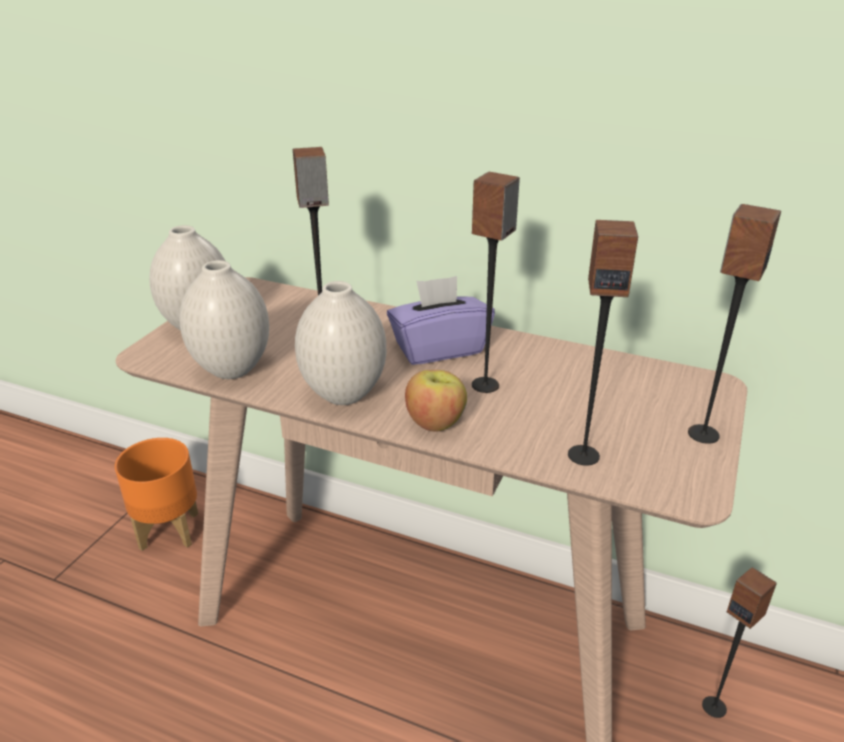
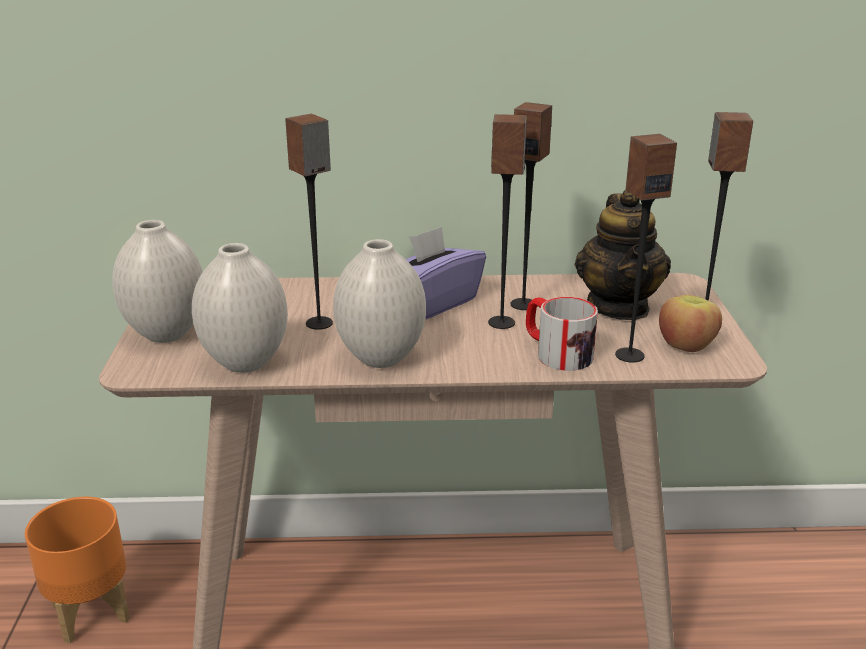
camera: 25 degrees left, 5 degrees down
apple [405,370,467,431] -> apple moved to [659,295,722,352]
speaker [702,567,777,718] -> speaker moved to [511,102,552,310]
none -> mug [526,297,598,371]
none -> teapot [575,189,671,320]

